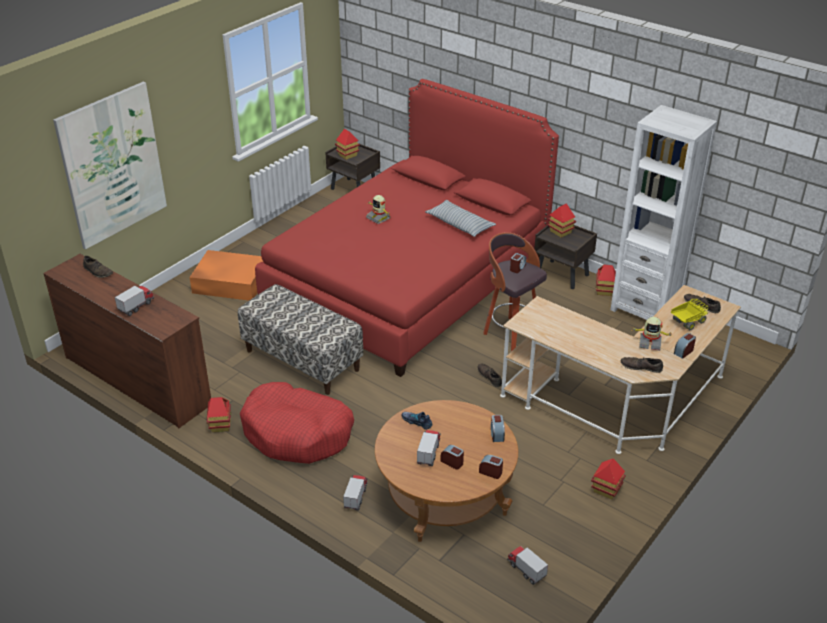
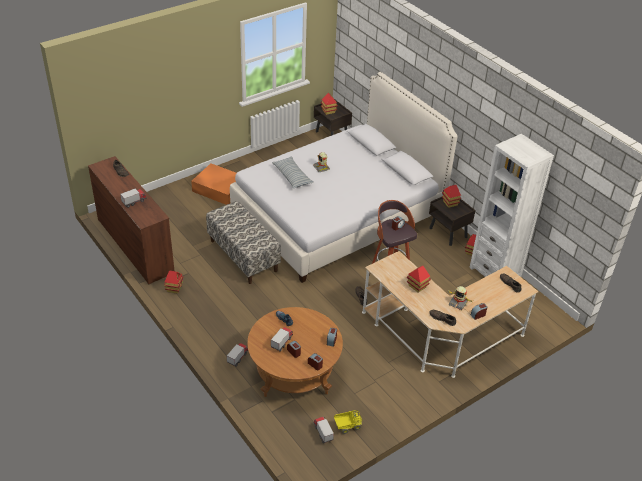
camera: 15 degrees right, 5 degrees up
picture [53,82,167,249] -> none
red dog bed [240,382,354,464] -> none
red bed [255,79,559,377] -> white bed [230,72,458,283]
pillow [425,200,496,237] -> pillow moved to [272,156,314,189]
toy house [591,458,626,499] -> toy house moved to [407,266,431,293]
toy truck [671,299,708,330] -> toy truck moved to [334,410,363,434]

